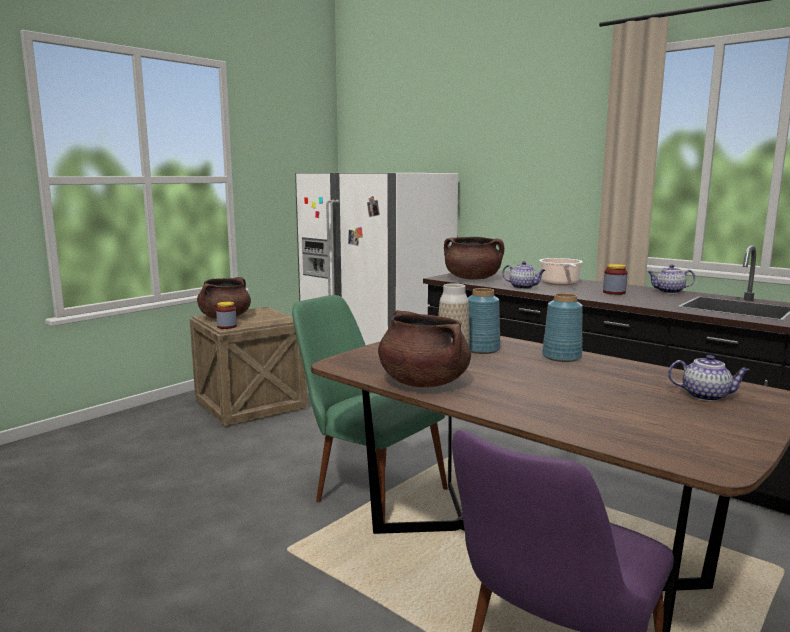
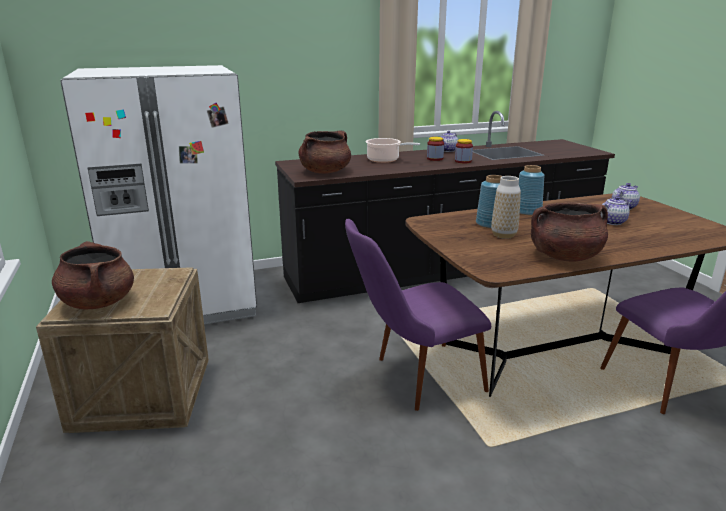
camera: 60 degrees left, 10 degrees up
jar [216,302,237,329] -> jar moved to [455,139,473,163]
green chair [292,295,448,523] -> purple chair [345,218,491,411]
teapot [502,261,546,289] -> teapot moved to [602,196,632,225]

